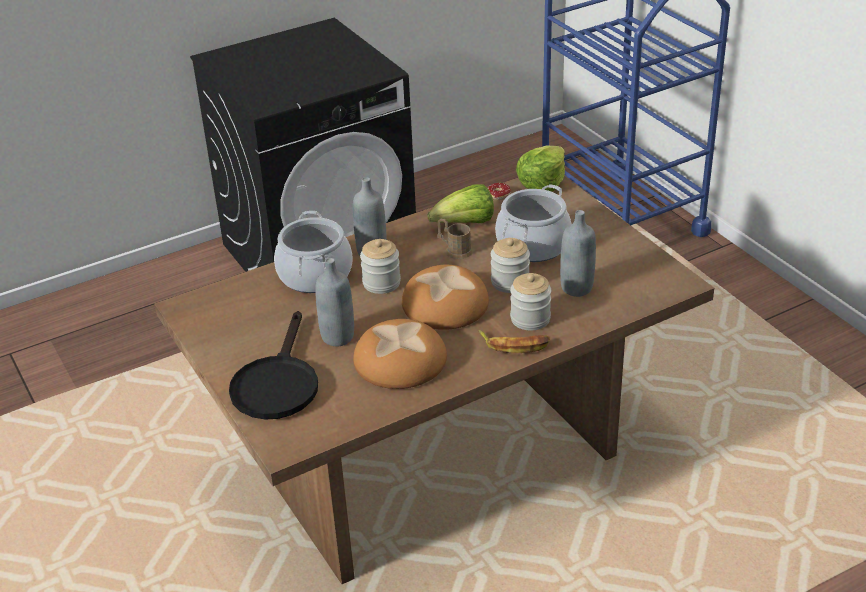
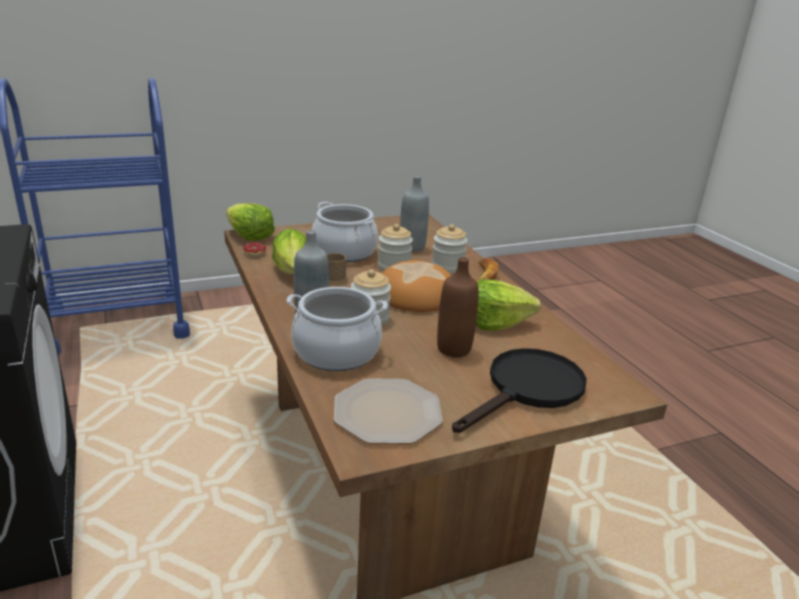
camera: 85 degrees left, 10 degrees down
black frying pan [229,311,318,420] -> black frying pan turned 60 degrees counterclockwise [452,348,587,433]
grey bottle [315,258,354,346] -> brown bottle [437,257,479,358]
bread [353,319,447,389] -> lettuce [476,279,541,331]
none -> plate [334,378,443,444]

